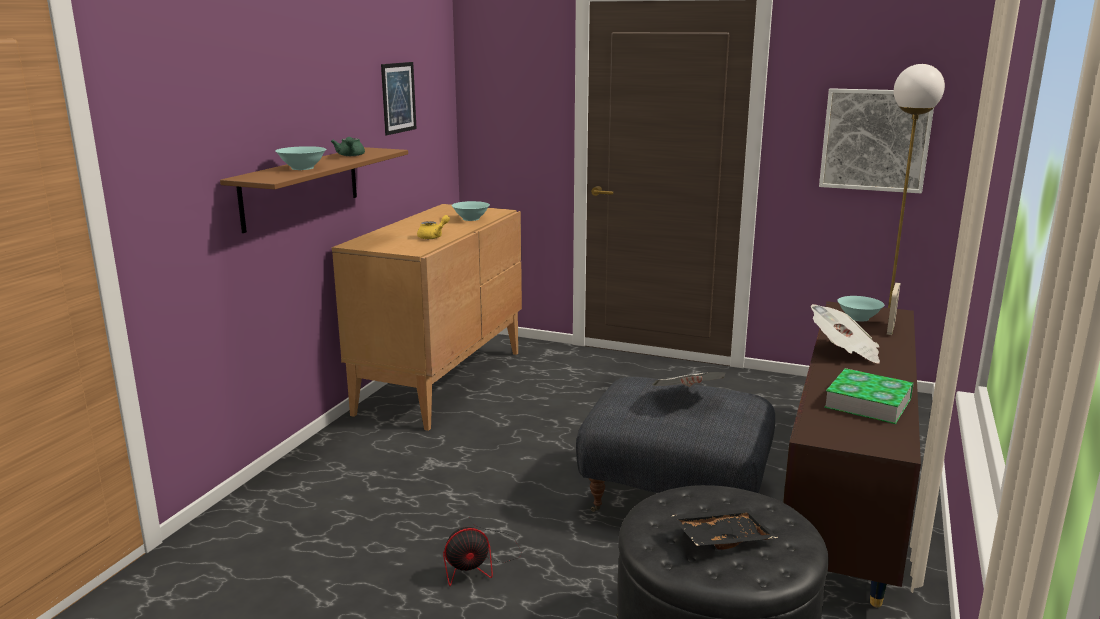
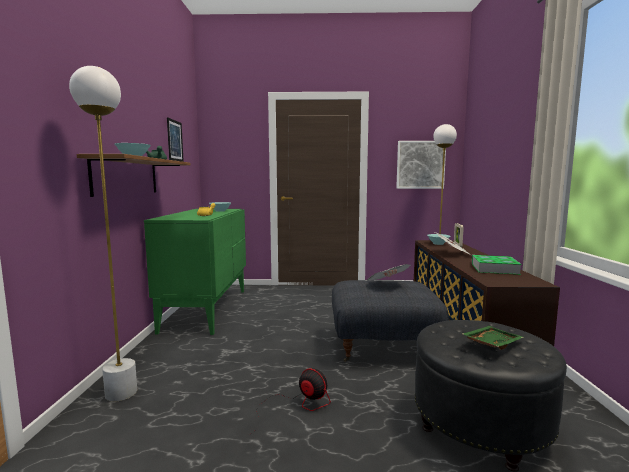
camera: 20 degrees left, 10 degrees down
brown cabinet [332,204,522,431] -> green cabinet [144,209,246,335]
fan [443,517,522,586] -> fan turned 105 degrees counterclockwise [248,368,331,436]
black tray [670,508,778,550] -> green tray [462,326,524,350]
none -> white floor lamp [69,66,137,402]

